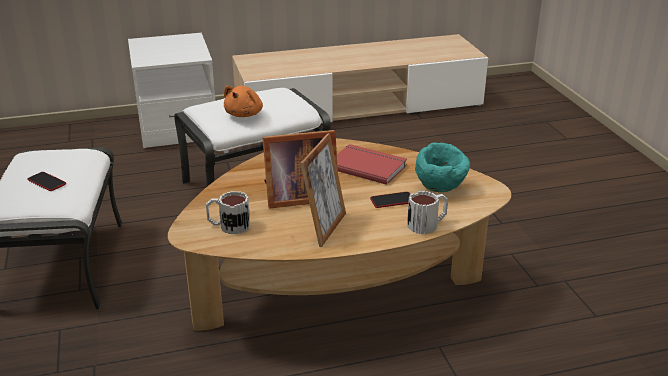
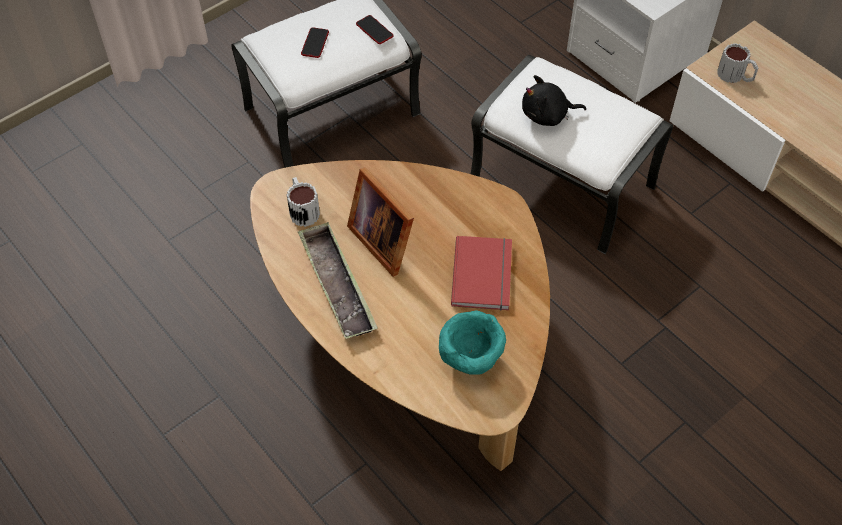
camera: 65 degrees right, 25 degrees up
orange plush toy [224,85,263,117] -> black plush toy [522,75,586,126]
picture frame [300,133,346,247] -> tray [298,222,378,339]
phone [370,192,411,208] -> phone moved to [356,15,394,44]
mug [407,191,448,234] -> mug moved to [717,43,759,83]

